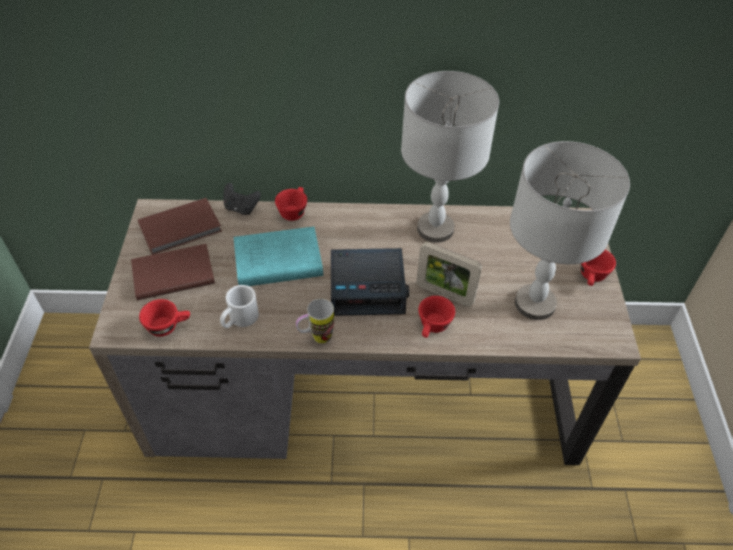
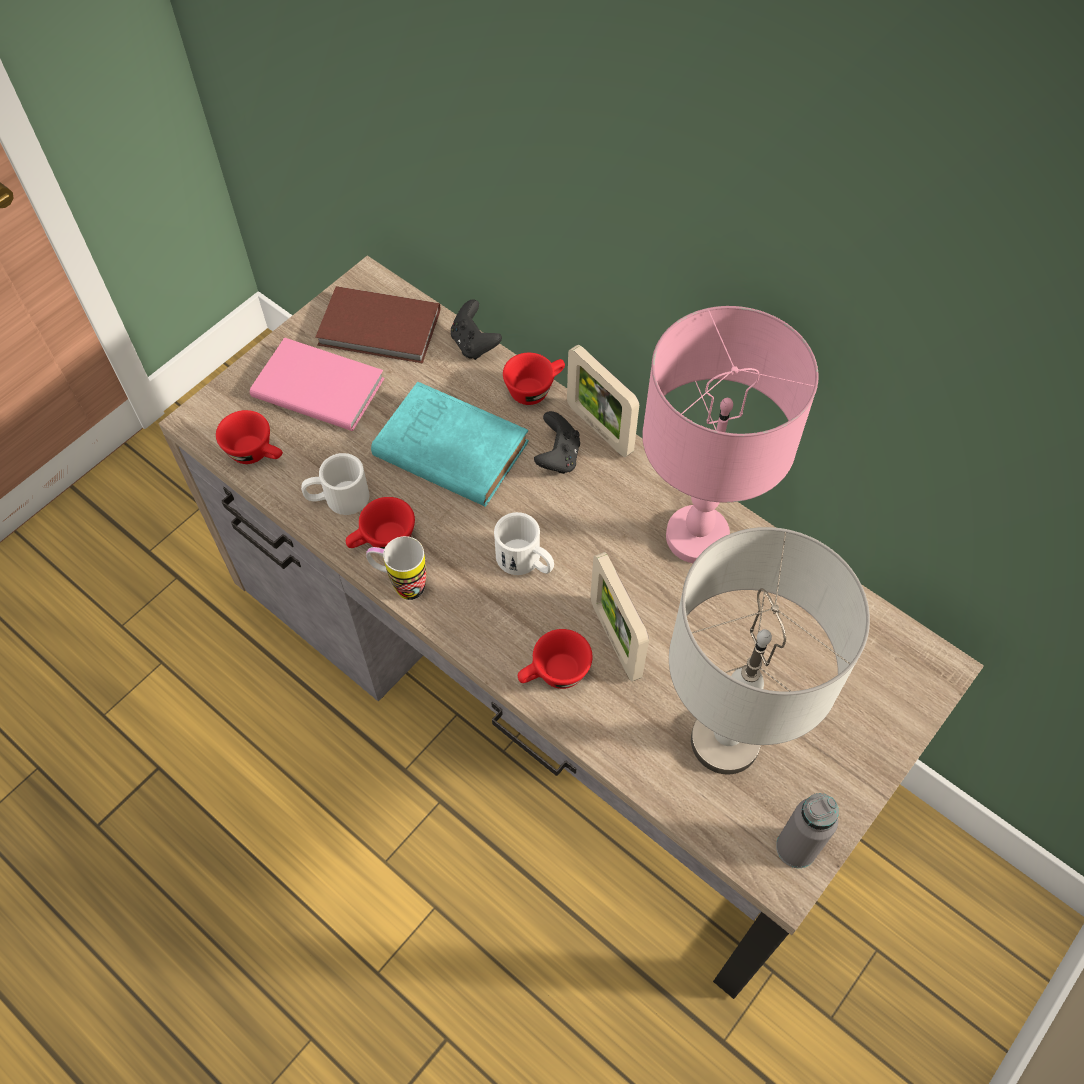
camera: 40 degrees right, 10 degrees up
brown book [131,244,215,300] -> pink book [250,337,385,431]
alarm clock [331,248,409,316] -> white mug [494,512,554,575]
grey table lamp [401,71,499,243] -> pink table lamp [642,306,819,563]
red cup [581,250,616,286] -> red cup moved to [346,497,415,549]
none -> black game controller [534,411,580,474]
none -> picture frame [567,345,639,457]
none -> grey bottle [776,793,839,868]

